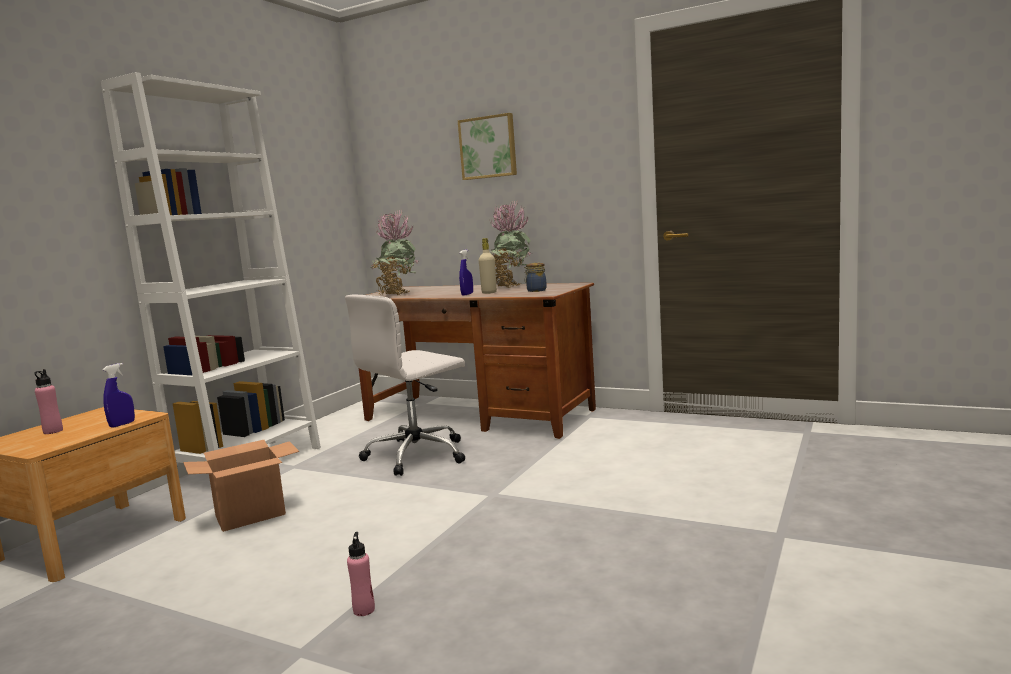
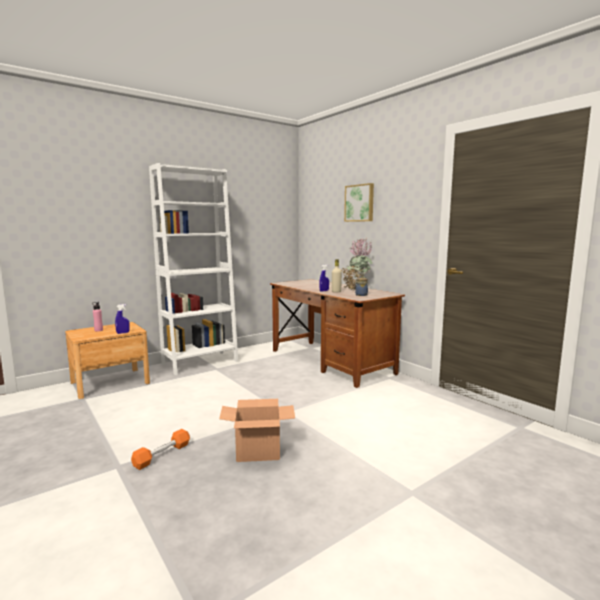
camera: 25 degrees right, 0 degrees up
cardboard box [183,440,299,532] -> cardboard box moved to [219,399,295,462]
white office chair [345,295,465,476] -> none
pink bottle [347,532,375,616] -> orange dumbbell [131,429,190,470]
potted plant [371,210,419,295] -> none

